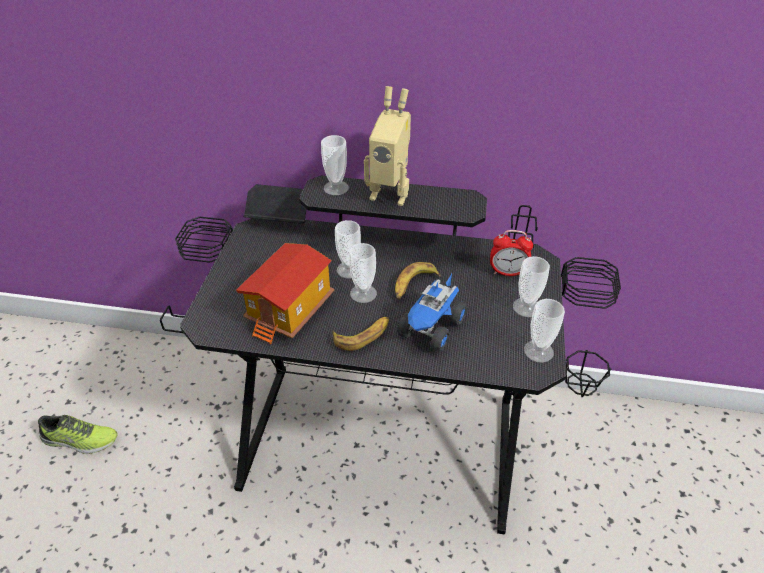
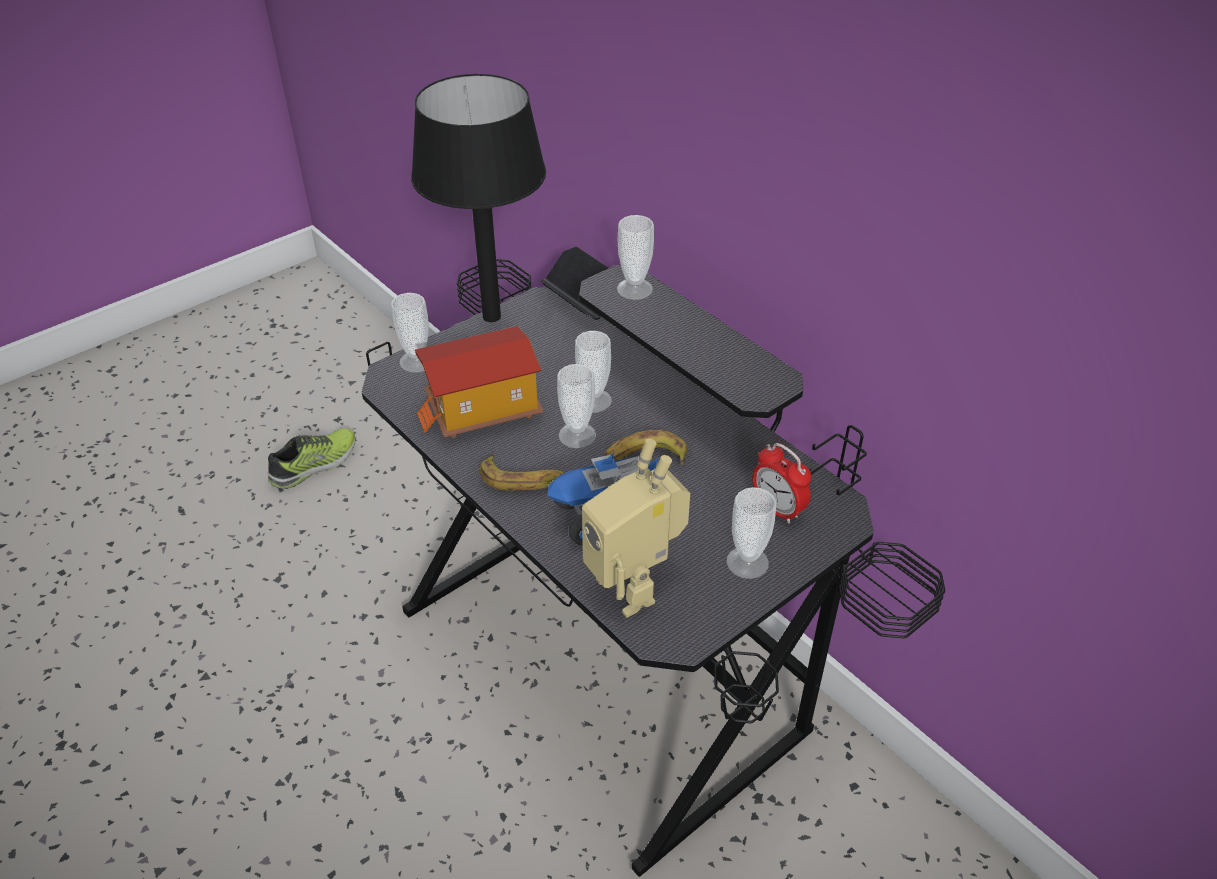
camera: 40 degrees right, 0 degrees up
shoe [38,415,118,454] -> shoe turned 90 degrees counterclockwise [268,428,355,489]
toy robot [364,86,411,206] -> toy robot moved to [582,439,690,618]
cup [524,299,565,363] -> cup moved to [391,293,429,373]
none -> black table lamp [411,74,546,322]

